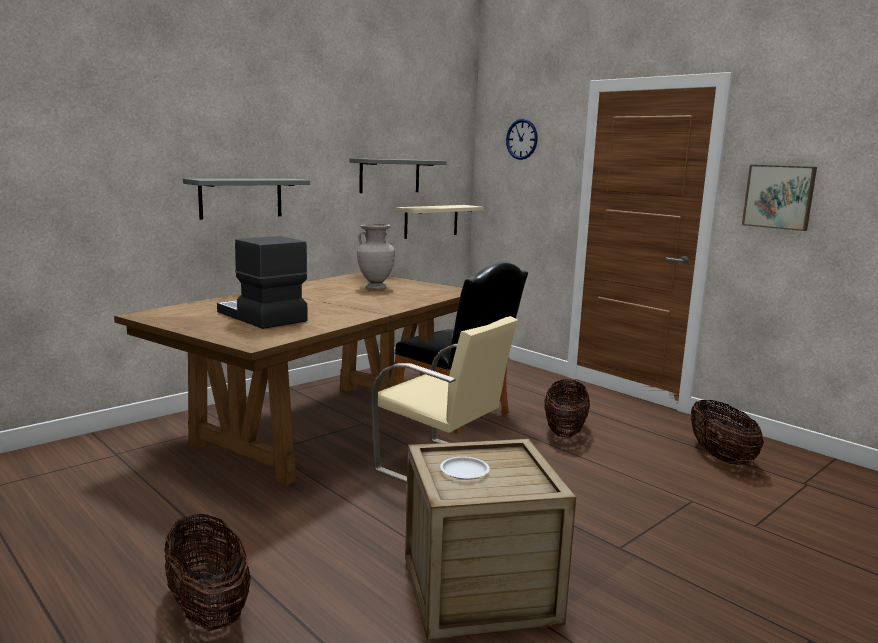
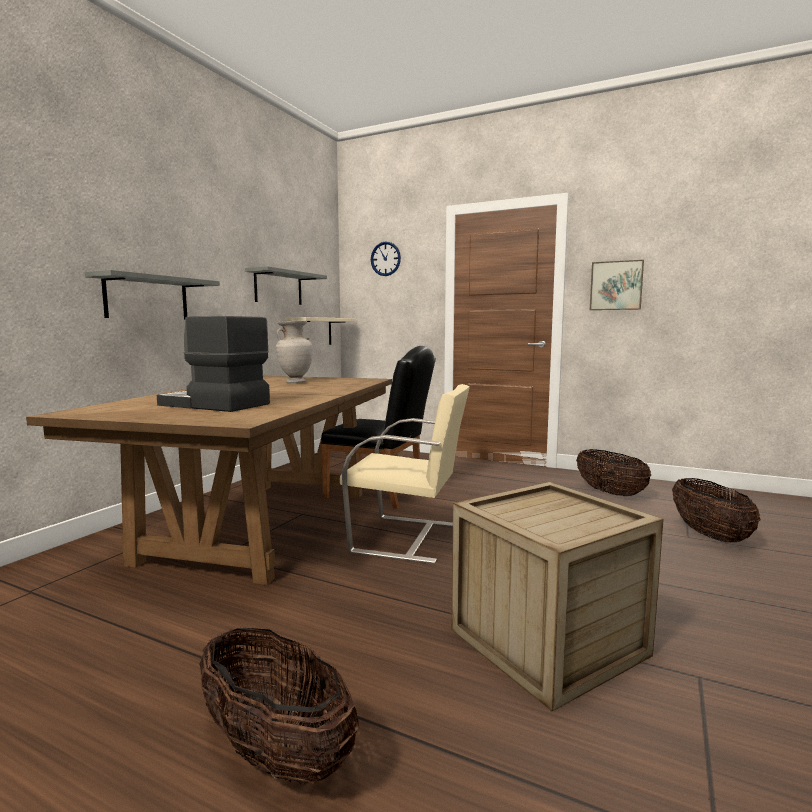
camera: 20 degrees left, 5 degrees down
white plate [440,457,490,480] -> none
basket [544,379,590,438] -> basket moved to [672,478,760,543]

